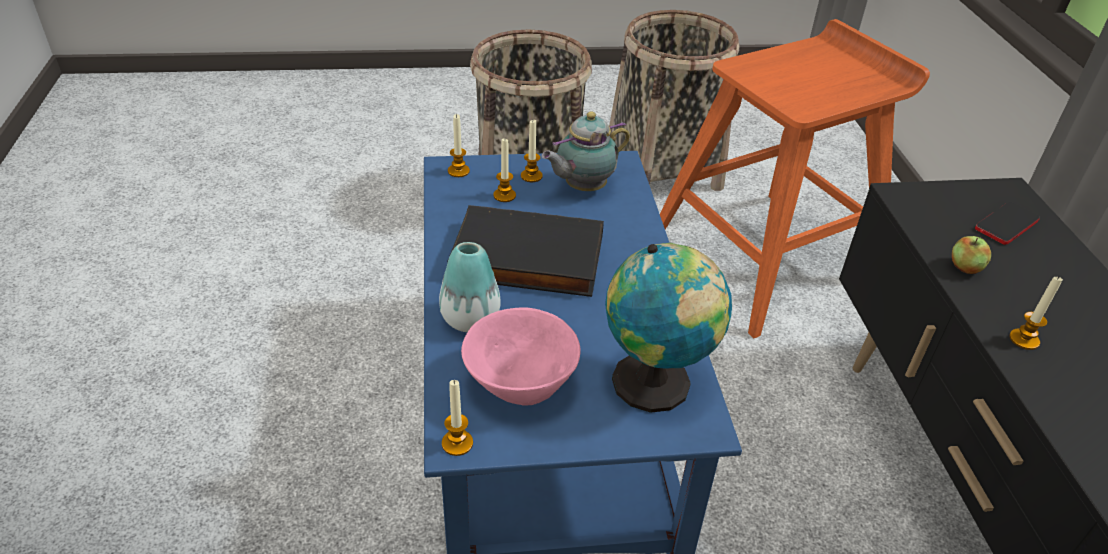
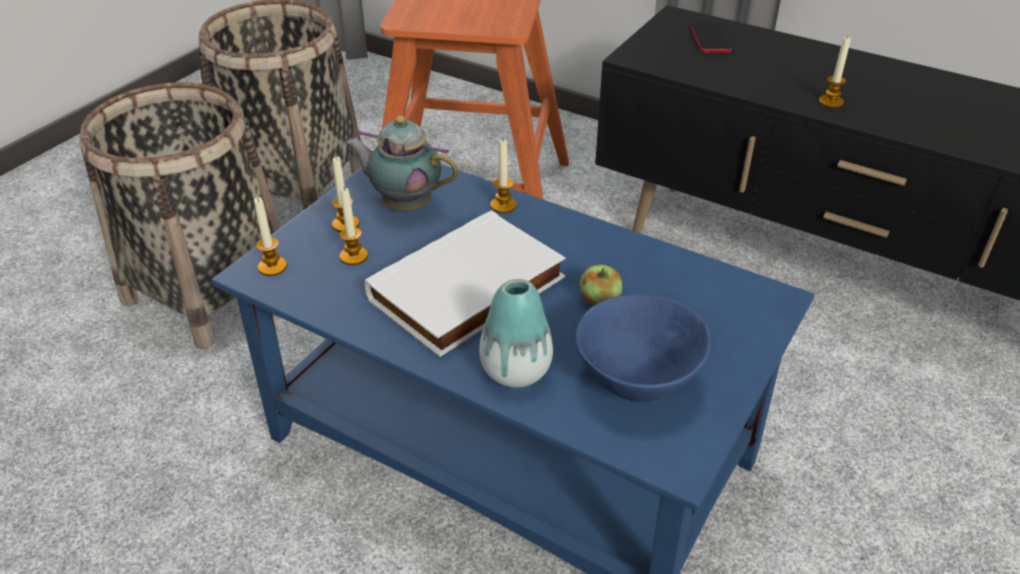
camera: 50 degrees left, 0 degrees up
candle [442,380,473,456] -> candle moved to [490,139,517,213]
black book [447,205,604,297] -> white book [364,210,566,357]
pink bowl [461,307,580,406] -> blue bowl [576,294,711,402]
teapot [541,112,630,191] -> teapot turned 105 degrees clockwise [346,116,458,210]
globe [605,243,732,413] -> none
apple [952,236,991,274] -> apple moved to [580,264,622,306]

